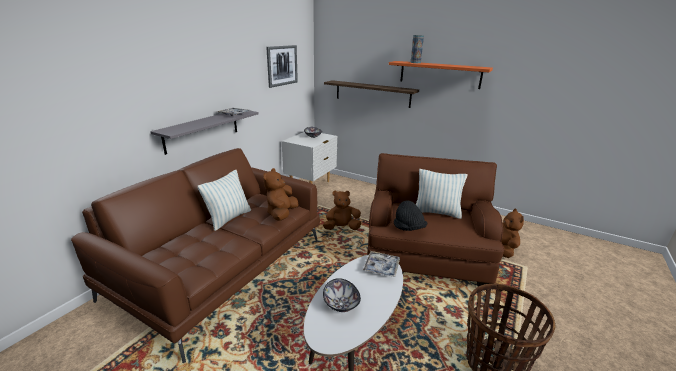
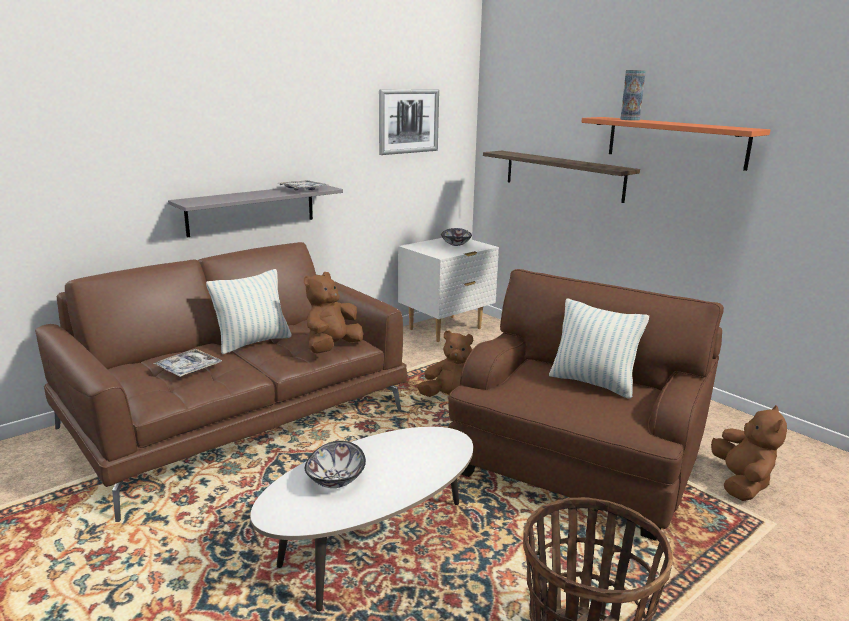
camera: 20 degrees right, 5 degrees down
tray [363,251,400,277] -> tray moved to [153,349,222,377]
black hat [394,201,427,231] -> none

